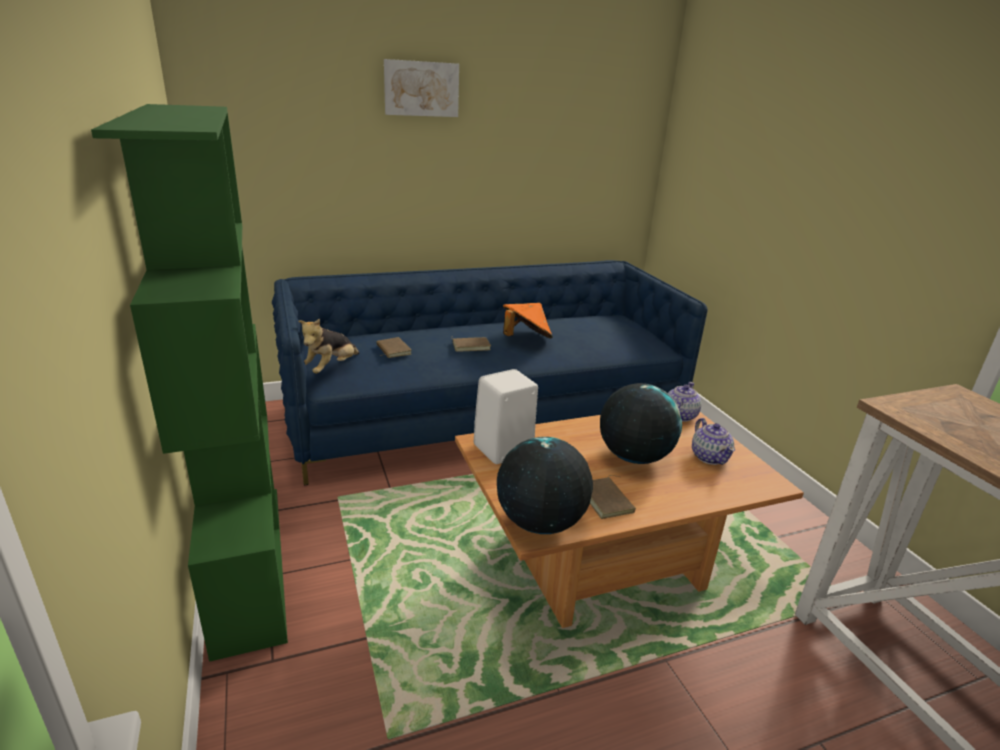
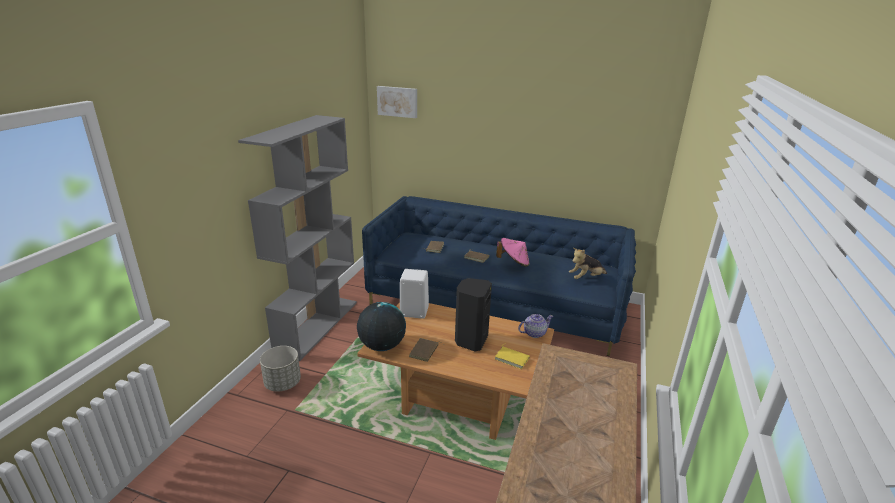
camera: 40 degrees right, 0 degrees up
green bookcase [91,104,288,662] -> grey bookcase [238,115,357,361]
plush toy [298,318,360,373] -> plush toy moved to [569,248,607,279]
picture [384,59,459,117] -> picture moved to [377,86,417,118]
orange hat [503,303,553,339] -> pink hat [496,238,529,267]
globe [600,383,682,464] -> black speaker [455,278,492,351]
teapot [692,418,735,465] -> yellow book [494,343,530,369]
none -> grey planter [260,346,301,392]

